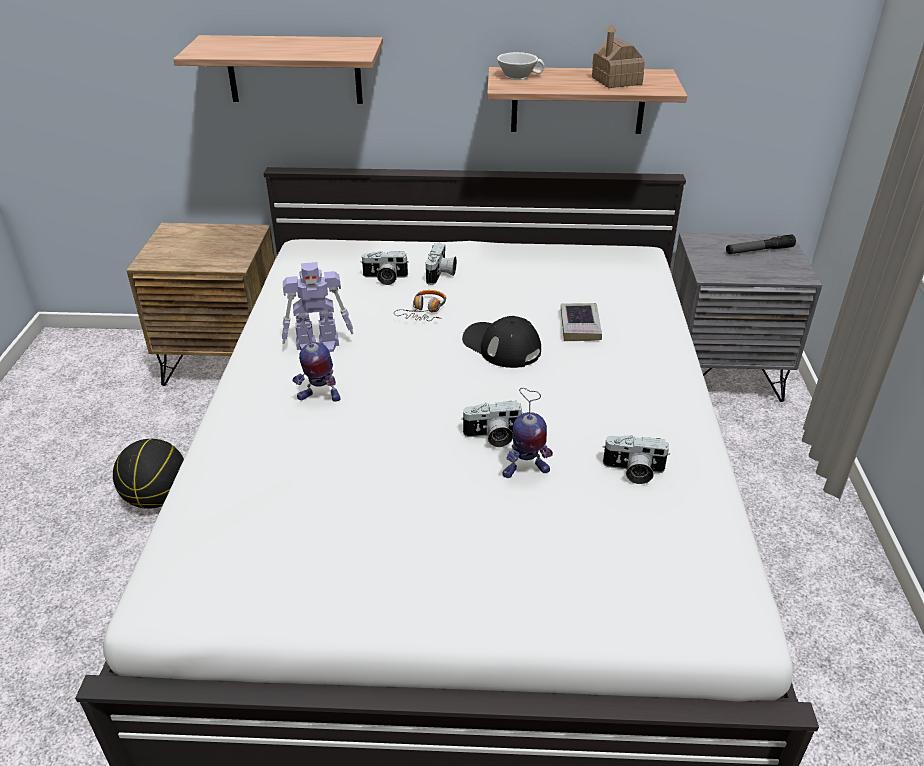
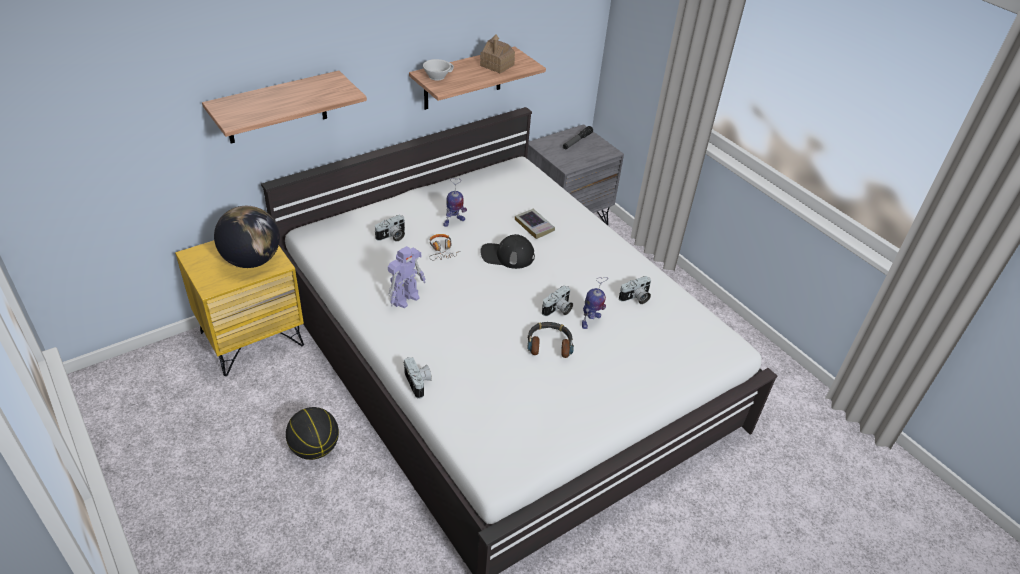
camera: 40 degrees left, 5 degrees up
brown nightstand [126,223,275,386] -> yellow nightstand [175,240,304,376]
toy robot [293,316,340,402] -> toy robot moved to [443,178,467,227]
camera [426,243,457,285] -> camera moved to [404,357,432,399]
none -> globe [214,206,280,268]
none -> headphones [527,322,574,358]

